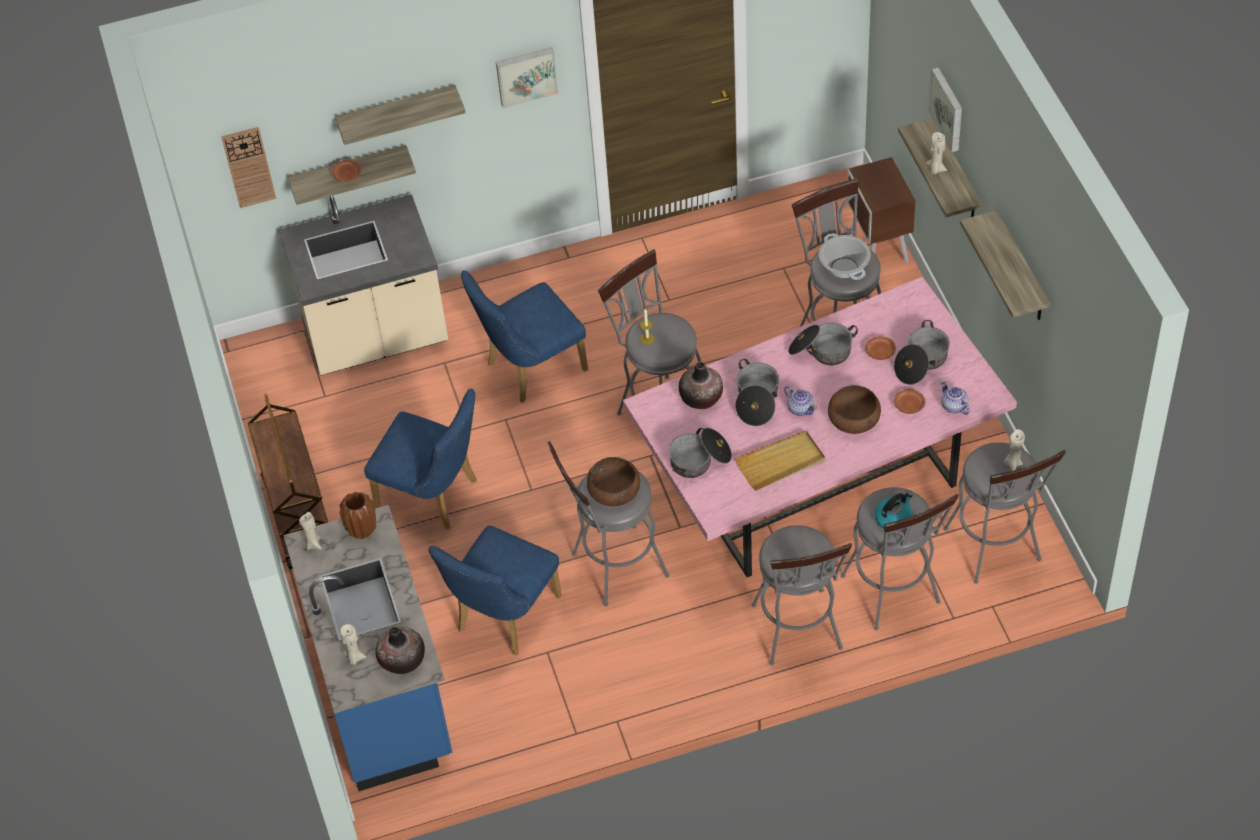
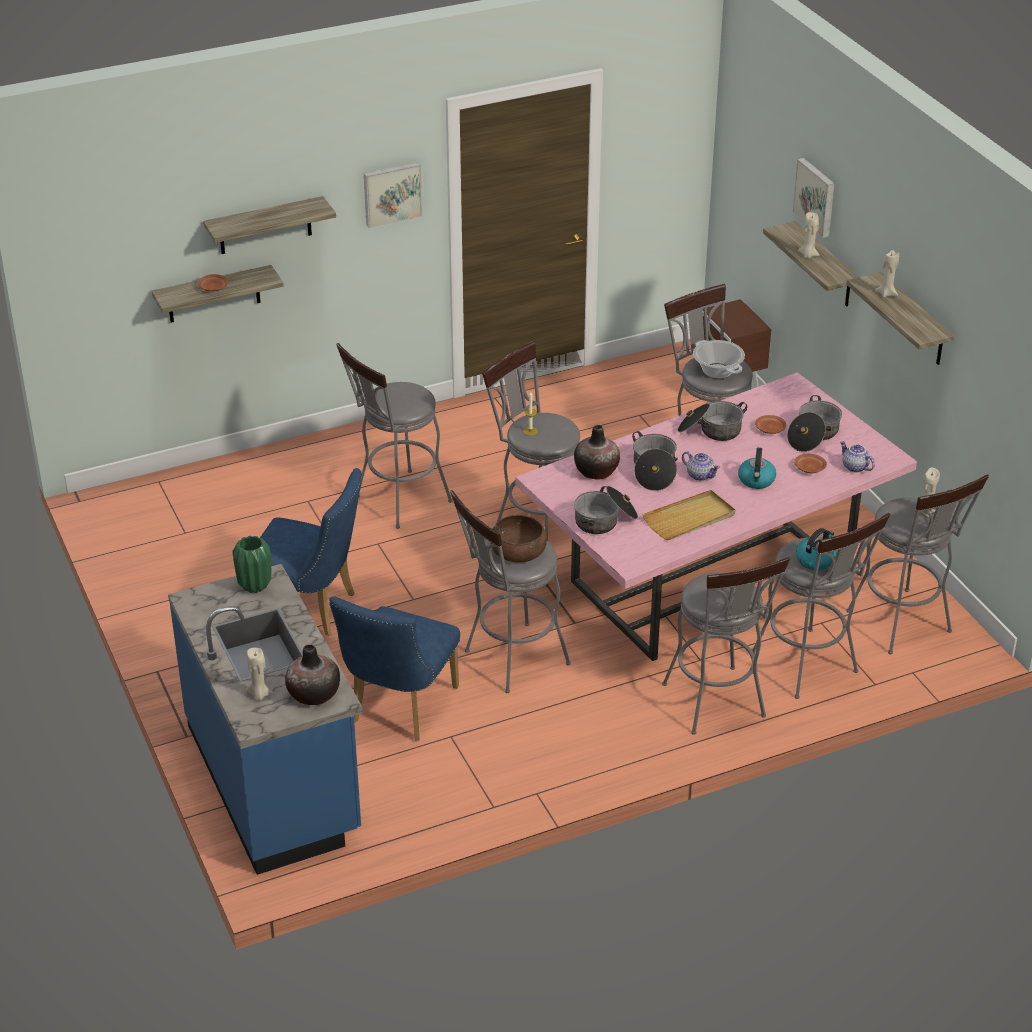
camera: 10 degrees left, 15 degrees down
wall clock [221,127,276,208] -> none
brown cart [248,393,328,569] -> none
beige counter [279,194,448,376] -> none
beige candle [299,512,322,550] -> beige candle moved to [876,250,899,298]
brown vase [339,492,376,539] -> green vase [232,536,271,593]
blue chair [461,270,588,403] -> grey stool [336,343,453,529]
brown bowl [828,385,881,434] -> kettle [738,448,776,489]

